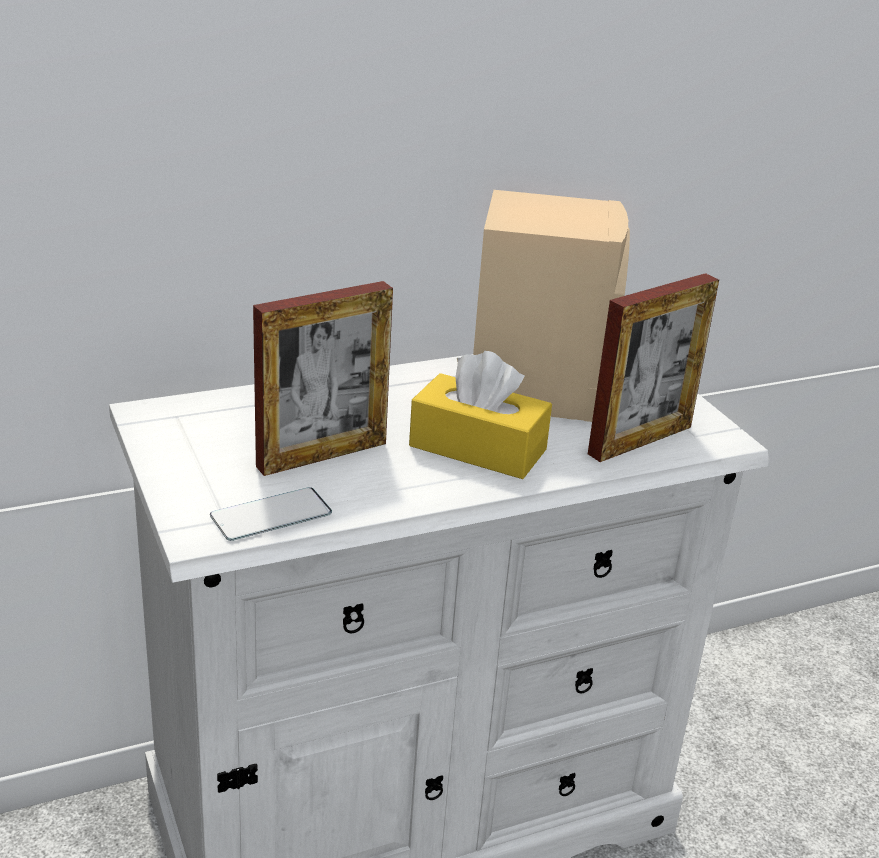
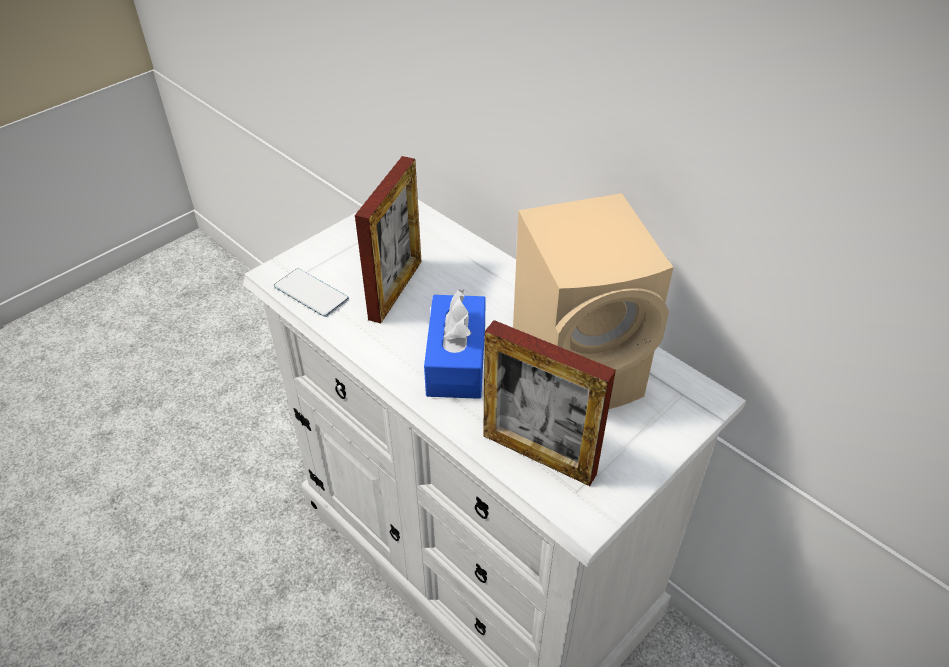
camera: 70 degrees right, 15 degrees up
picture frame [253,281,393,476] -> picture frame turned 105 degrees counterclockwise [355,156,421,324]
yellow tissue box [409,351,552,479] -> blue tissue box [424,289,486,399]

